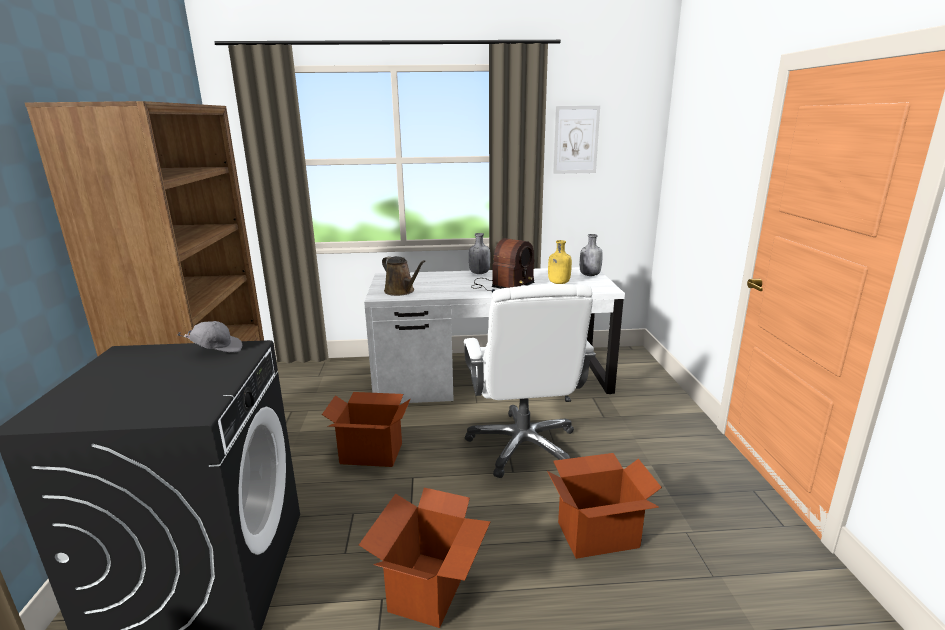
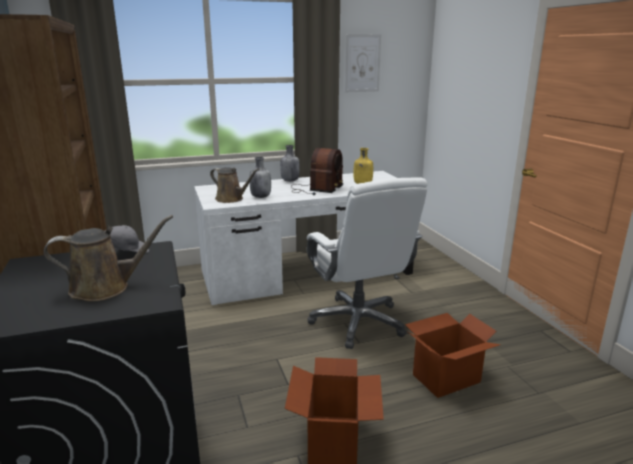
camera: 15 degrees left, 0 degrees up
cardboard box [322,392,410,467] -> none
grey bottle [580,234,603,276] -> grey bottle moved to [249,157,271,198]
none -> brown watering can [43,215,173,301]

